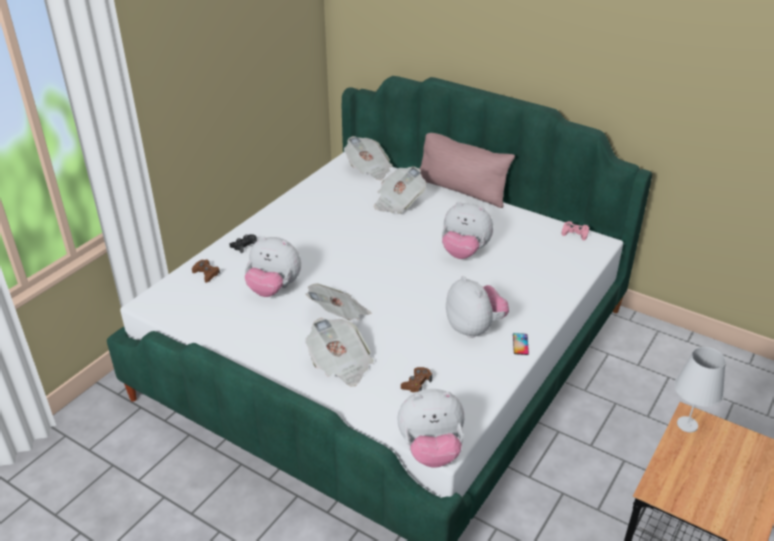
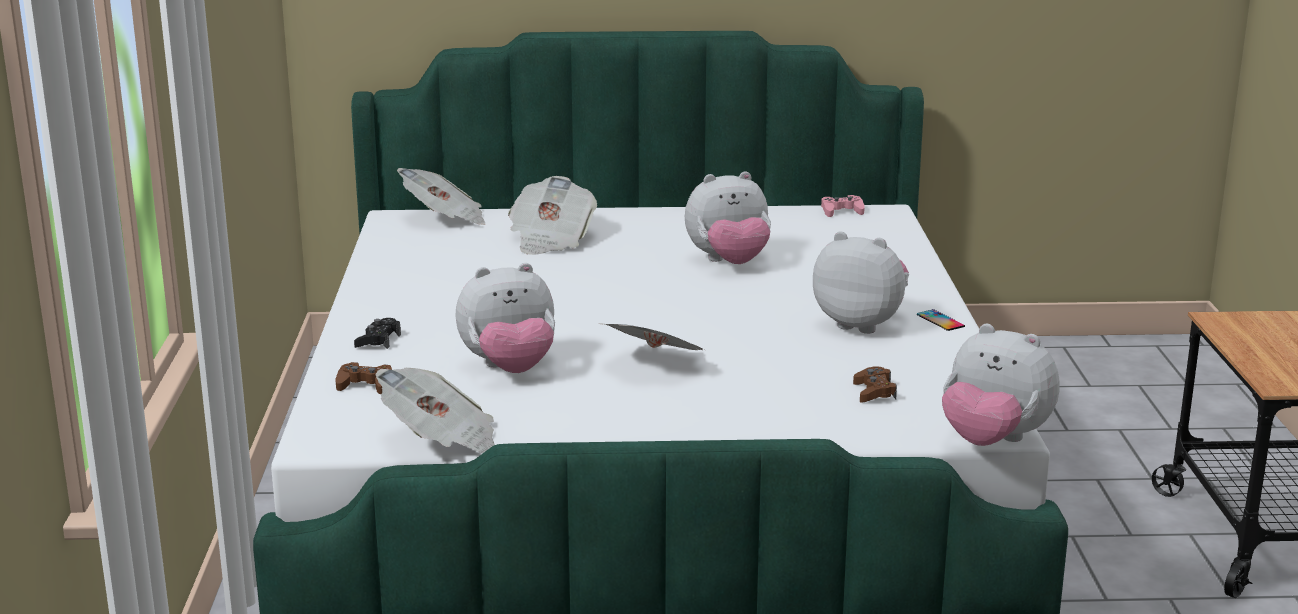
camera: 35 degrees left, 15 degrees down
newspaper [305,318,374,387] -> newspaper moved to [376,368,495,453]
plush toy [398,389,464,468] -> plush toy turned 75 degrees clockwise [942,324,1059,446]
pink pillow [420,133,515,208] -> none
white table lamp [674,347,726,432] -> none

